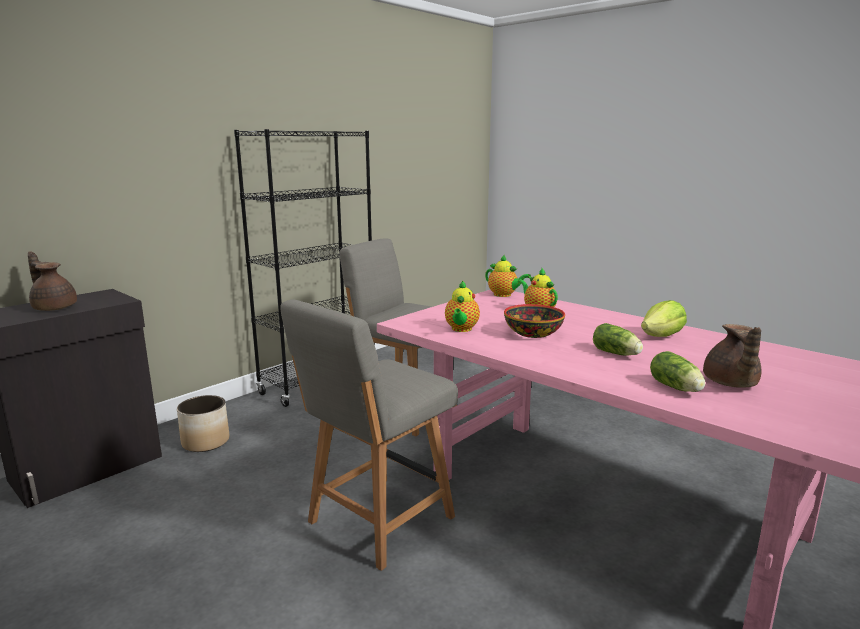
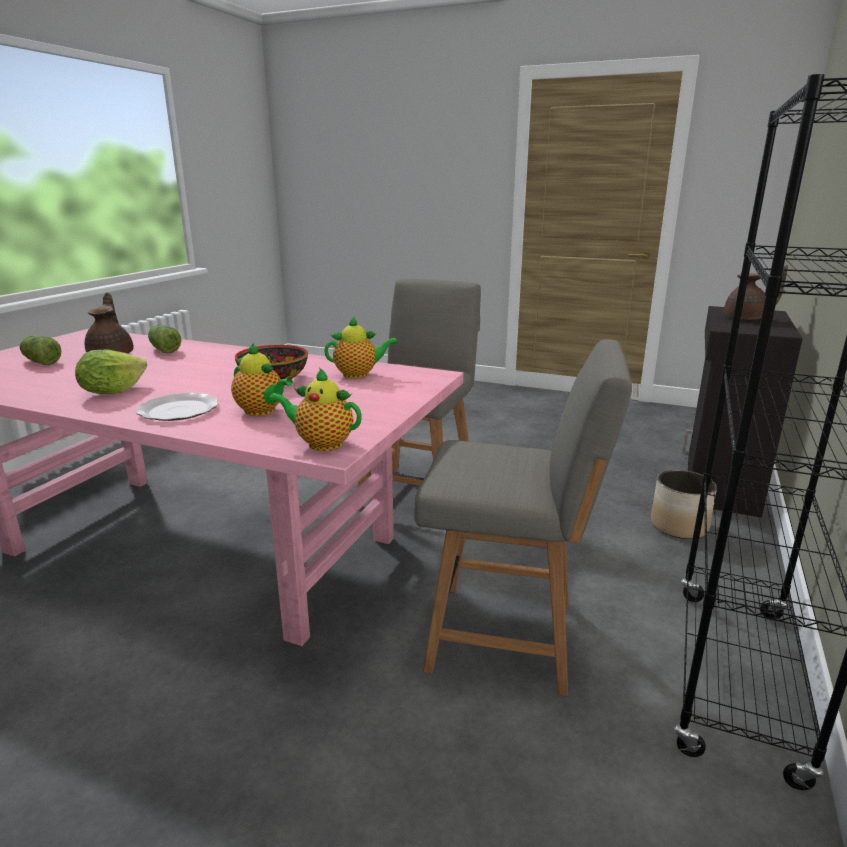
camera: 160 degrees right, 5 degrees up
teapot [445,280,480,332] -> teapot turned 90 degrees clockwise [324,316,398,378]
lettuce [593,323,643,355] -> lettuce moved to [20,336,61,365]
none -> plate [136,393,218,421]

